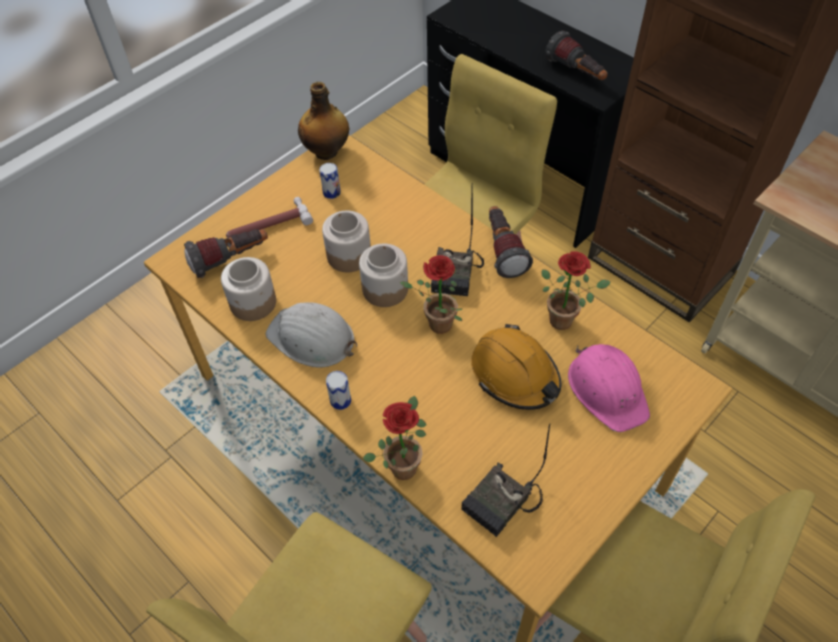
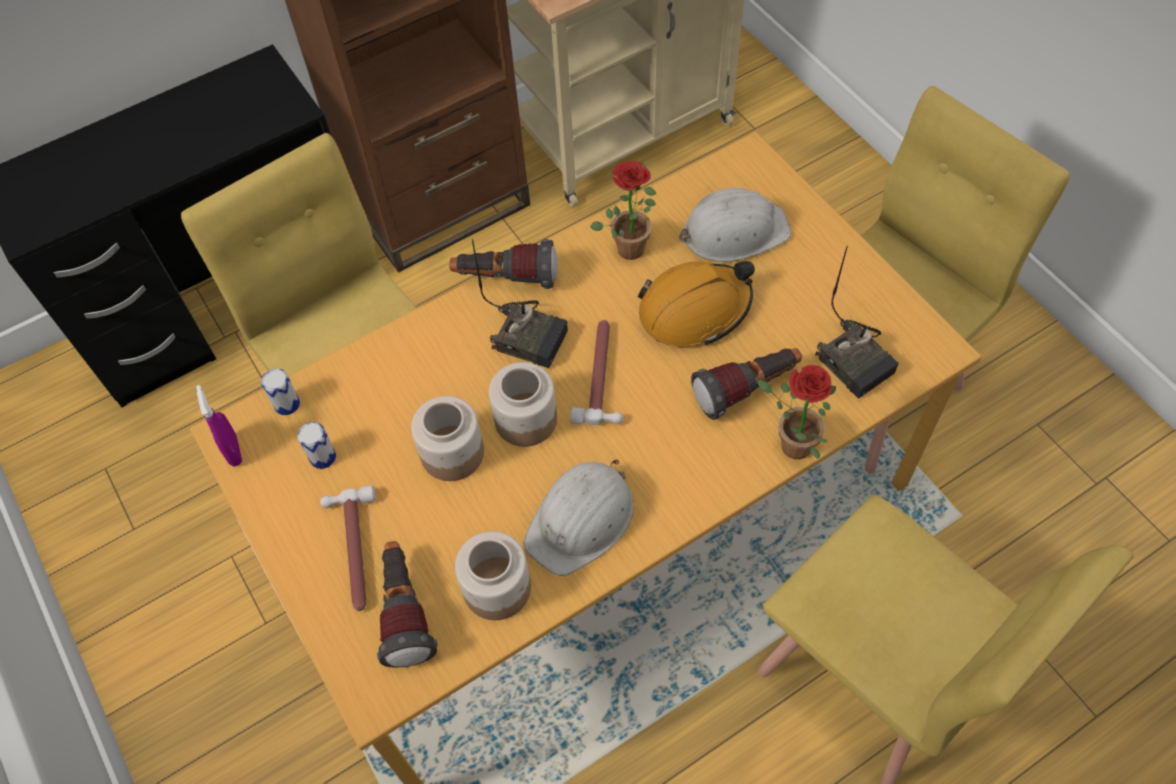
camera: 75 degrees left, 5 degrees up
bottle [298,82,349,160] -> purple spray bottle [196,385,242,466]
can [326,371,351,410] -> can moved to [261,368,300,415]
potted plant [400,255,462,334] -> hammer [570,320,623,425]
flashlight [545,31,608,80] -> flashlight moved to [691,348,802,420]
pink hard hat [568,344,650,432] -> white hard hat [679,188,791,262]

